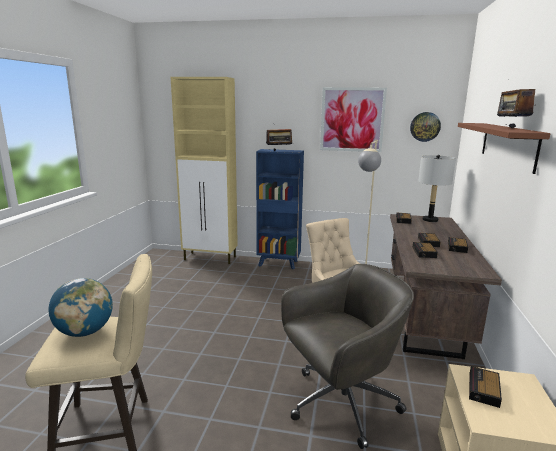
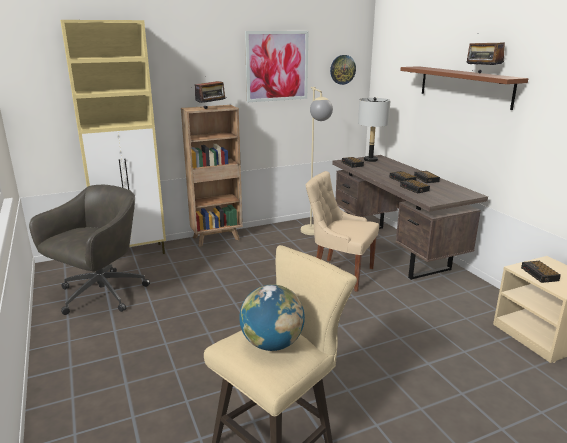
camera: 35 degrees left, 5 degrees up
blue bookcase [256,149,304,269] -> brown bookcase [181,105,243,247]
grey office chair [281,264,414,449] -> grey office chair moved to [29,185,150,315]

